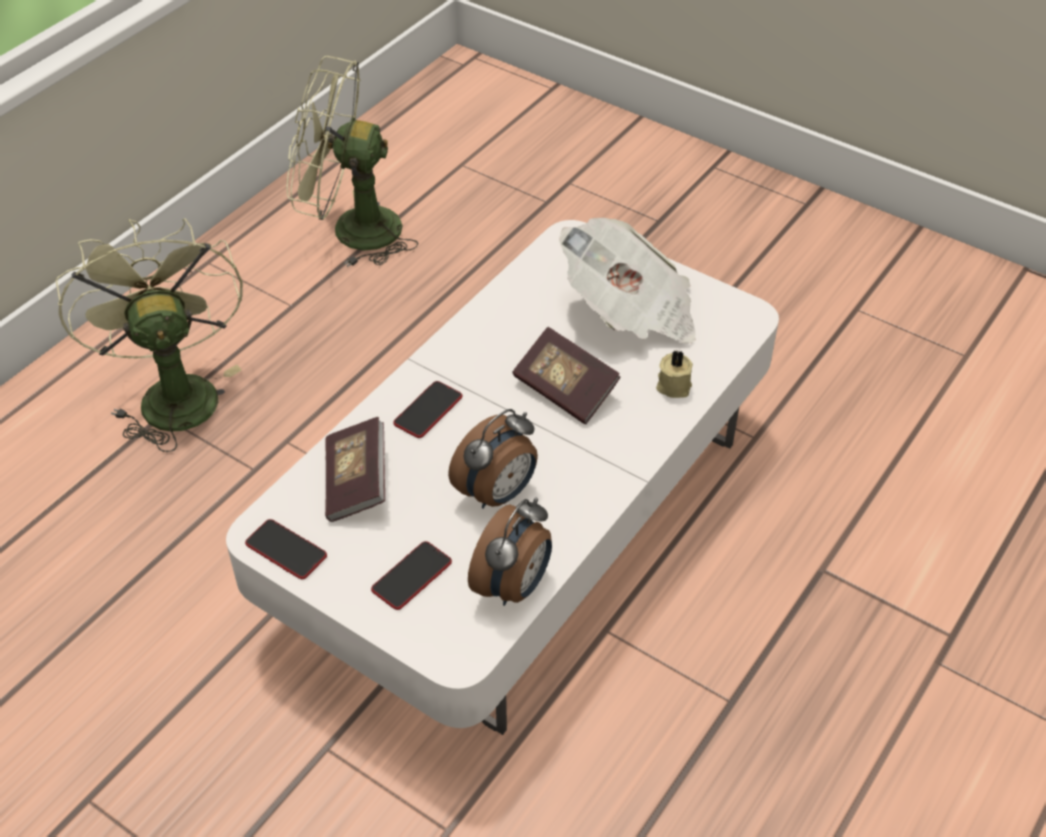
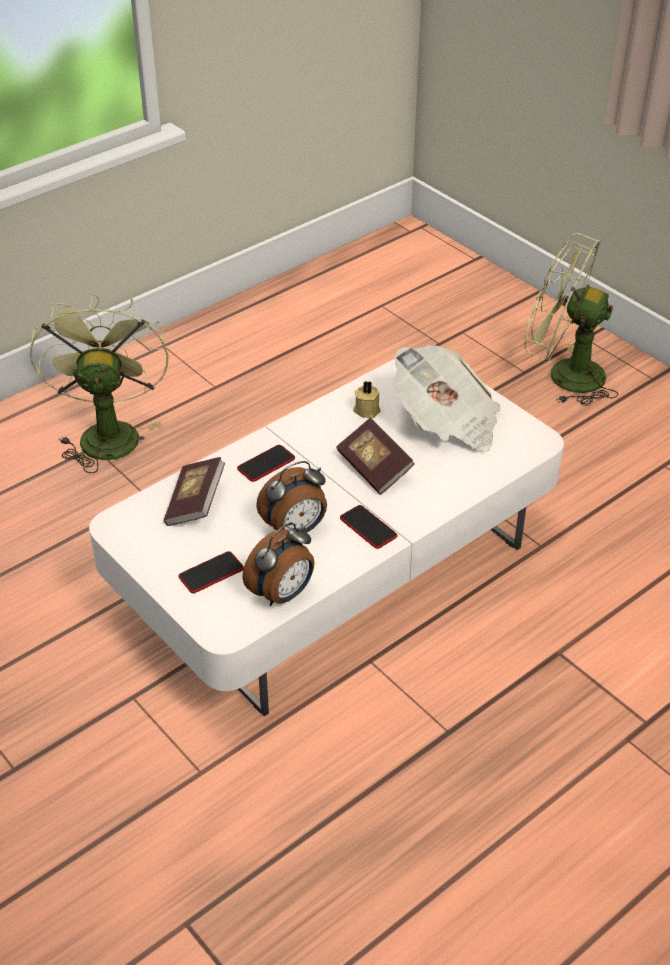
camera: 15 degrees right, 5 degrees down
phone [245,519,327,579] -> phone moved to [340,505,398,549]
green fan [286,56,418,267] -> green fan moved to [524,233,618,406]
beige candle [656,350,693,398] -> beige candle moved to [353,381,381,418]

